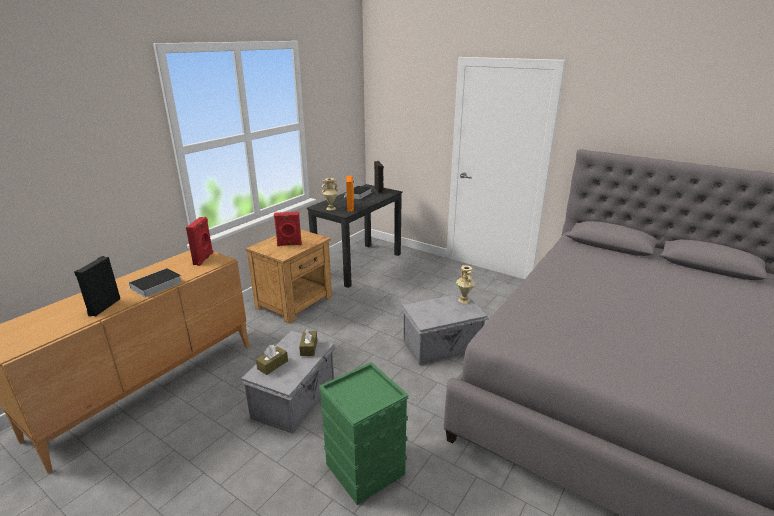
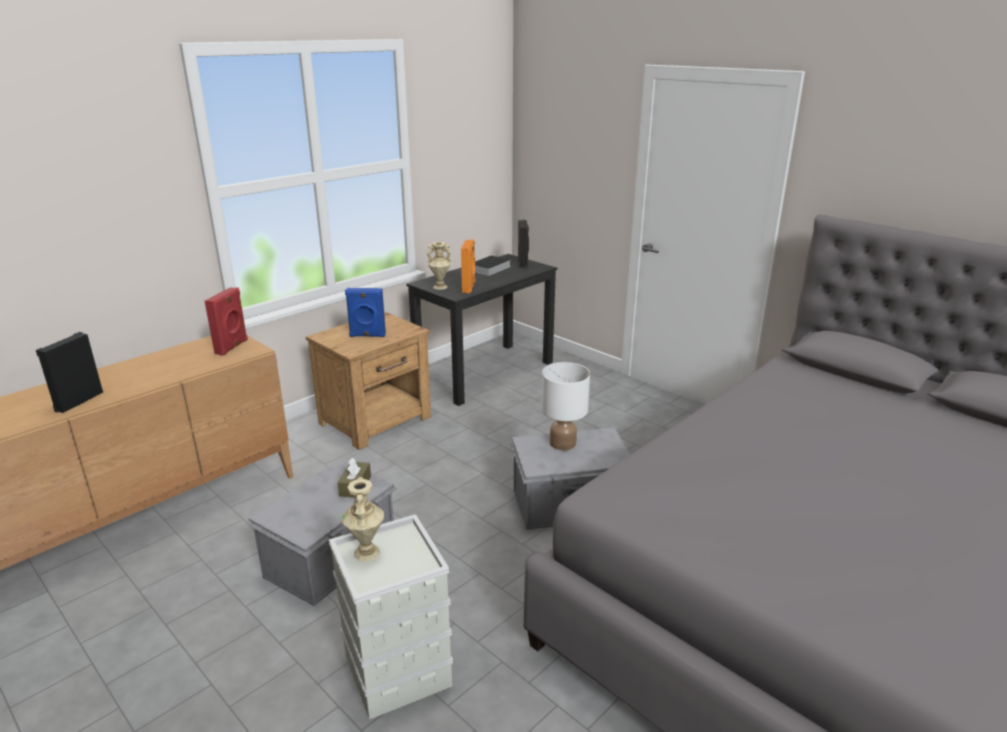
camera: 10 degrees right, 0 degrees up
book [124,268,182,298] -> none
brown tissue box [256,345,288,375] -> none
red speaker [274,211,302,246] -> blue speaker [345,288,386,337]
green storage box [319,362,409,505] -> grey storage box [329,514,453,720]
beige vase [456,265,475,303] -> beige vase moved to [342,477,384,562]
none -> white table lamp [541,362,590,450]

